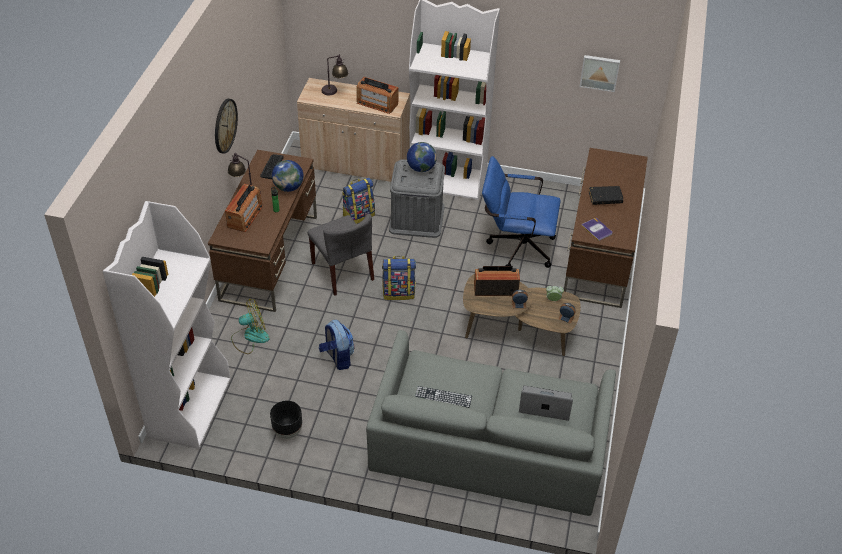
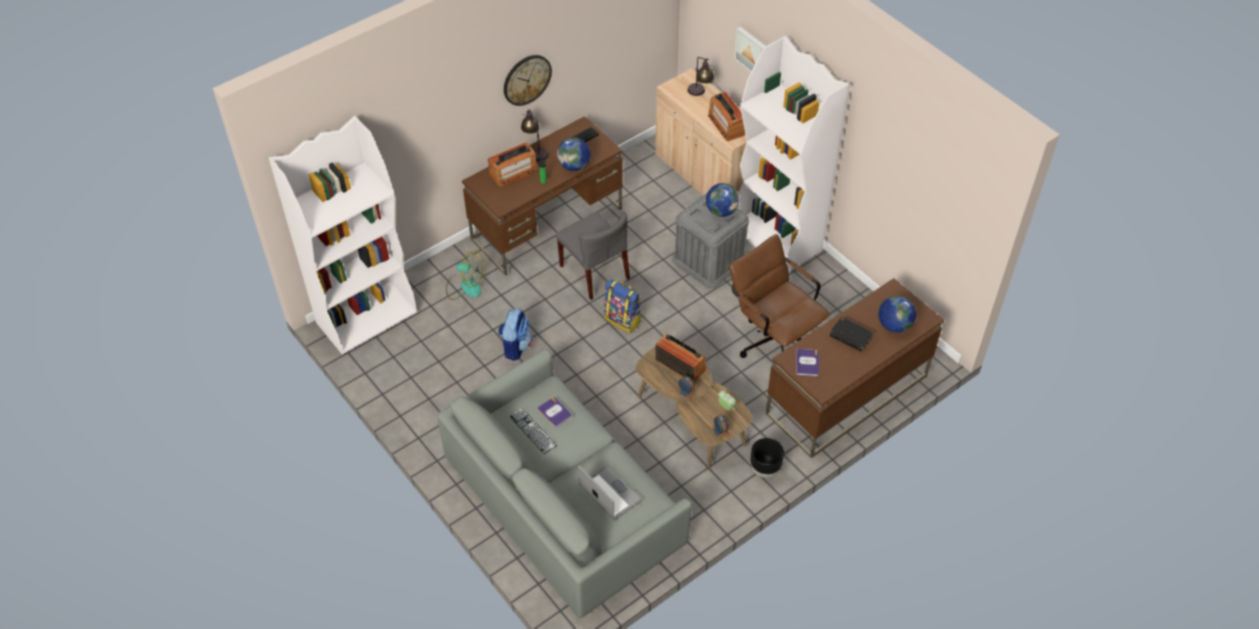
camera: 40 degrees right, 5 degrees up
black planter [270,401,302,439] -> black planter moved to [750,438,784,478]
grey chair [308,214,374,296] -> grey chair turned 45 degrees counterclockwise [556,212,630,300]
backpack [342,177,375,224] -> none
blue office chair [482,156,560,268] -> brown office chair [729,234,830,358]
picture [580,55,620,92] -> picture moved to [734,26,766,72]
none -> book [537,397,572,428]
none -> globe [878,296,916,333]

